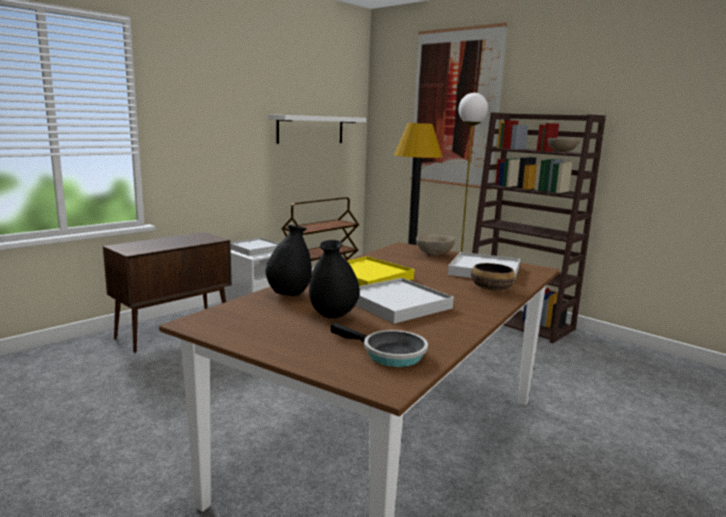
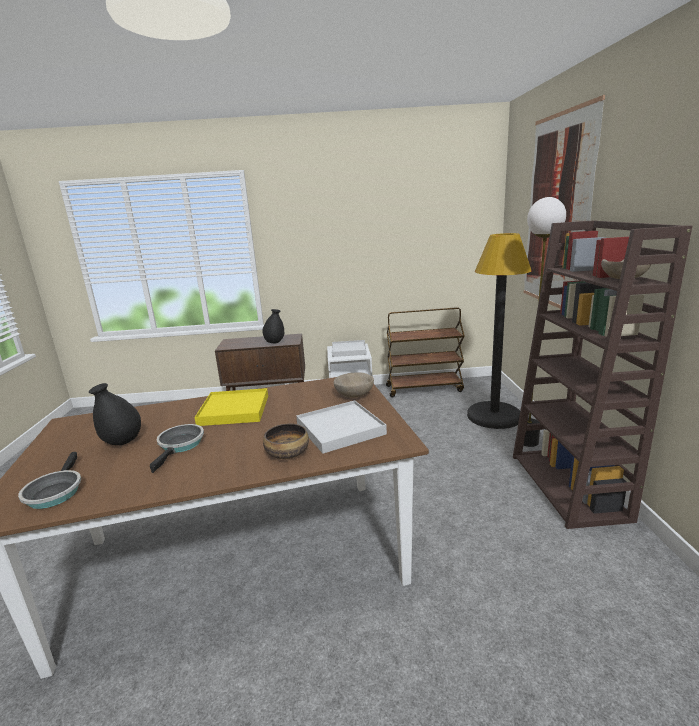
camera: 45 degrees right, 5 degrees up
black vase [266,225,312,296] -> black vase moved to [262,309,284,343]
white shelf [268,114,366,144] -> none
white tray [356,278,454,324] -> frying pan [150,424,204,473]

